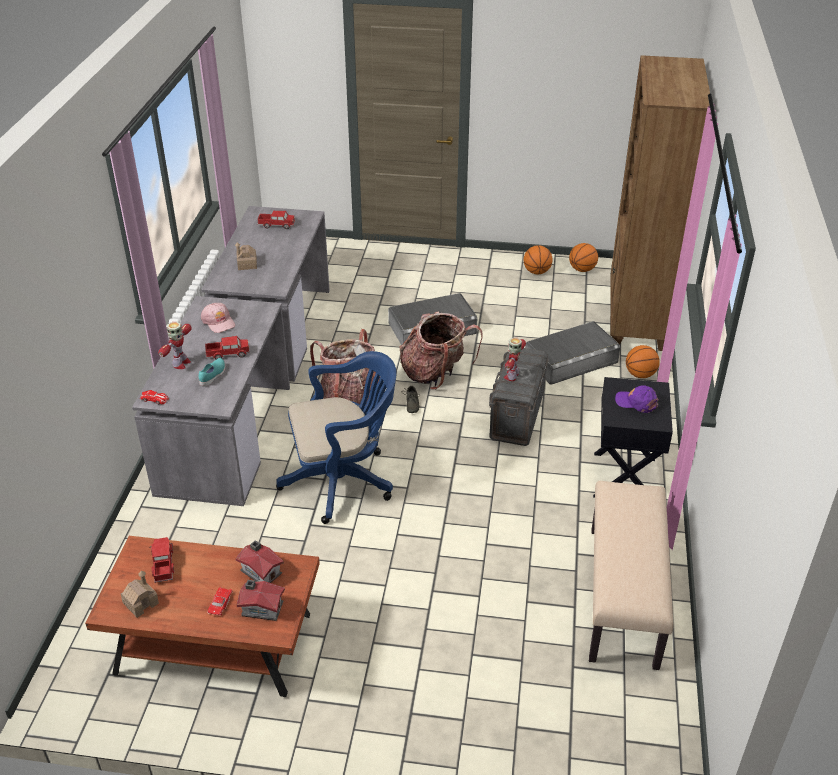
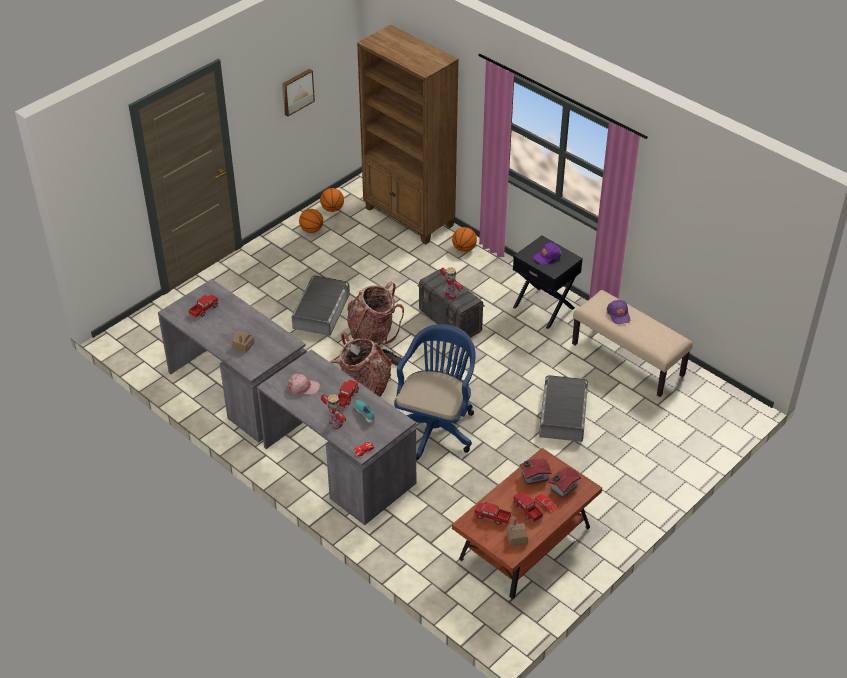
camera: 55 degrees left, 5 degrees up
grey storage box [525,321,620,385] -> grey storage box moved to [539,375,588,442]
none -> picture [282,69,315,116]
none -> toy truck [513,491,543,523]
none -> purple cap [607,300,630,324]

